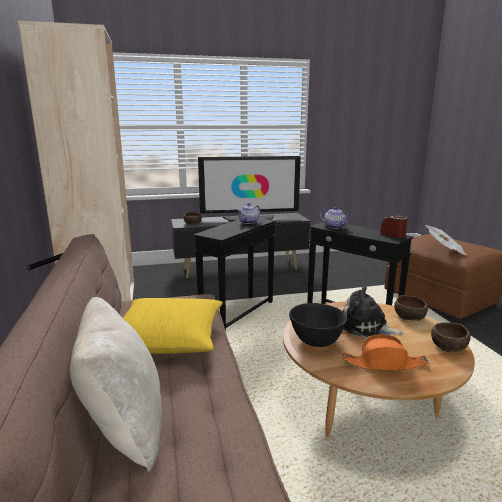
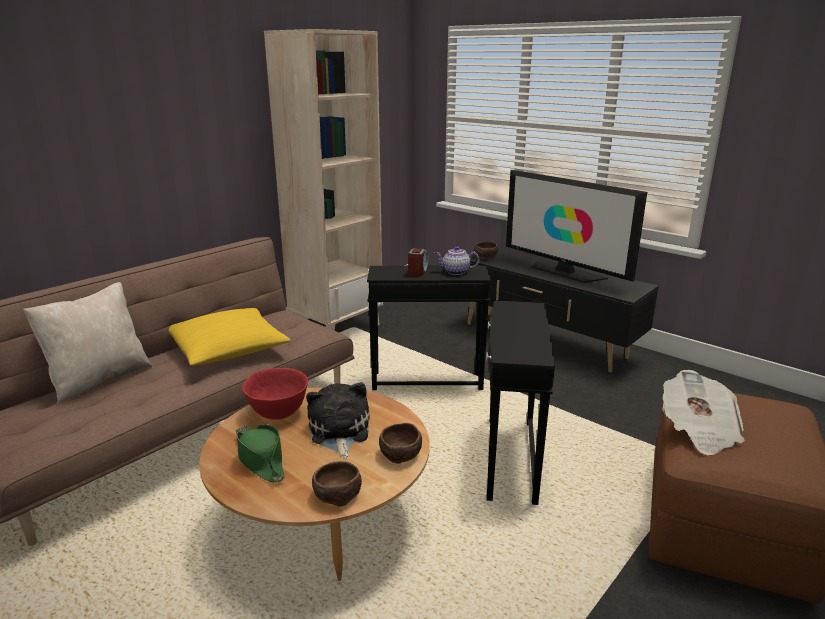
camera: 55 degrees right, 5 degrees up
black bowl [289,303,347,347] -> red bowl [242,368,308,420]
teapot [320,207,352,229] -> none
orange hat [341,334,428,370] -> green hat [236,424,285,483]
alarm clock [380,215,408,238] -> alarm clock moved to [408,248,428,276]

